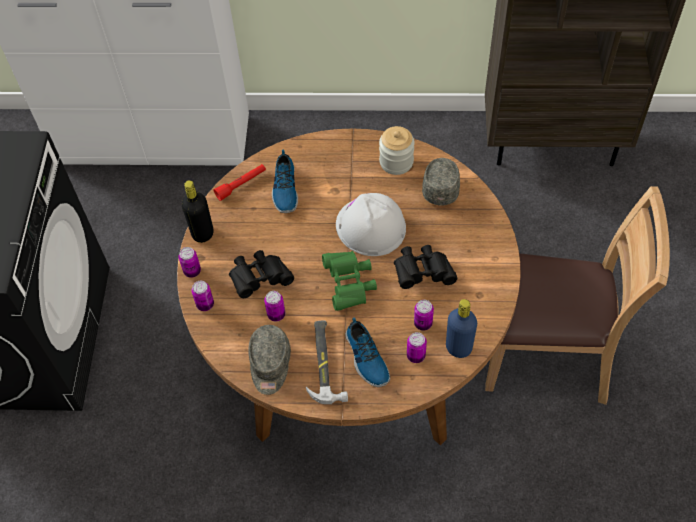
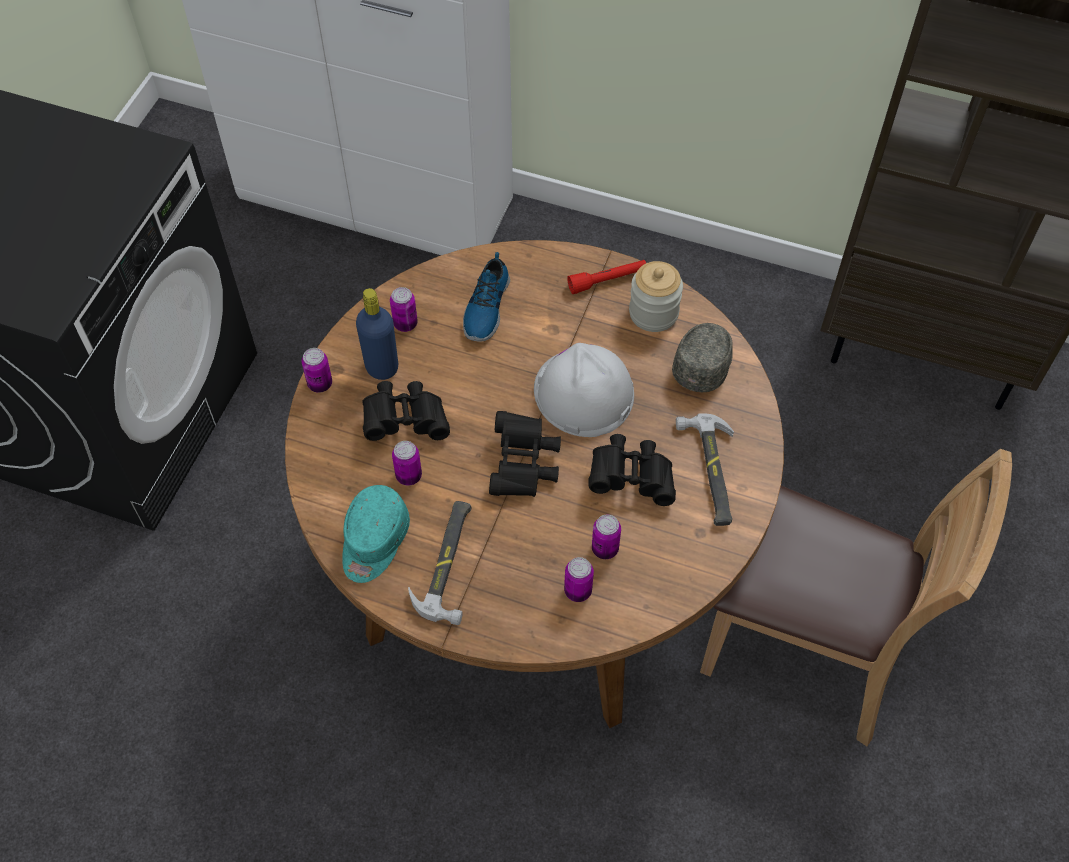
camera: 15 degrees right, 0 degrees up
black bottle [182,180,213,243] -> none
can [191,281,214,311] -> can moved to [390,287,418,332]
red flashlight [214,164,266,201] -> red flashlight moved to [567,260,646,294]
grey cap [248,325,291,395] -> turquoise cap [342,485,410,583]
green binoculars [322,251,377,311] -> black binoculars [489,411,561,497]
shoe [345,317,390,387] -> none
blue bottle [446,299,477,358] -> blue bottle moved to [356,288,398,380]
none -> hammer [676,414,734,526]

